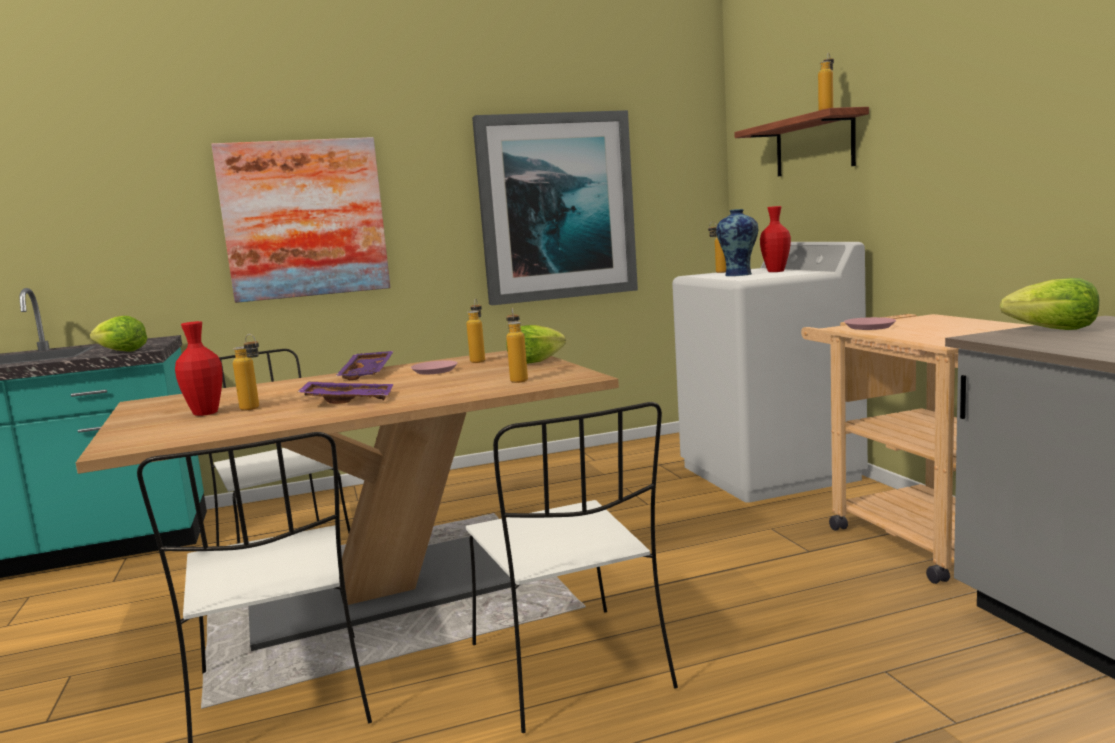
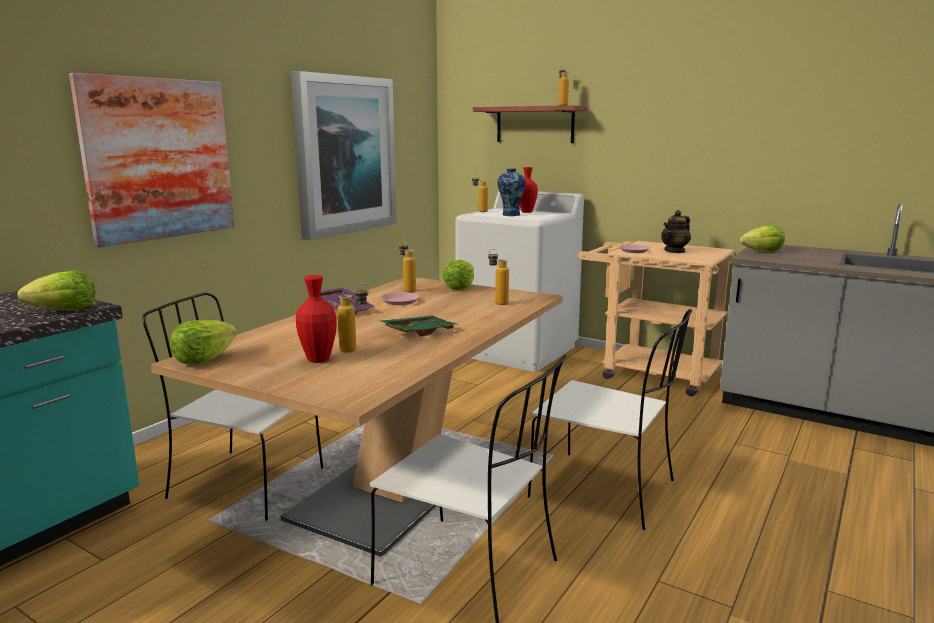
camera: 40 degrees left, 5 degrees up
purple tray [298,381,393,404] -> green tray [379,315,459,336]
none -> lettuce [170,320,237,365]
none -> teapot [661,210,691,253]

